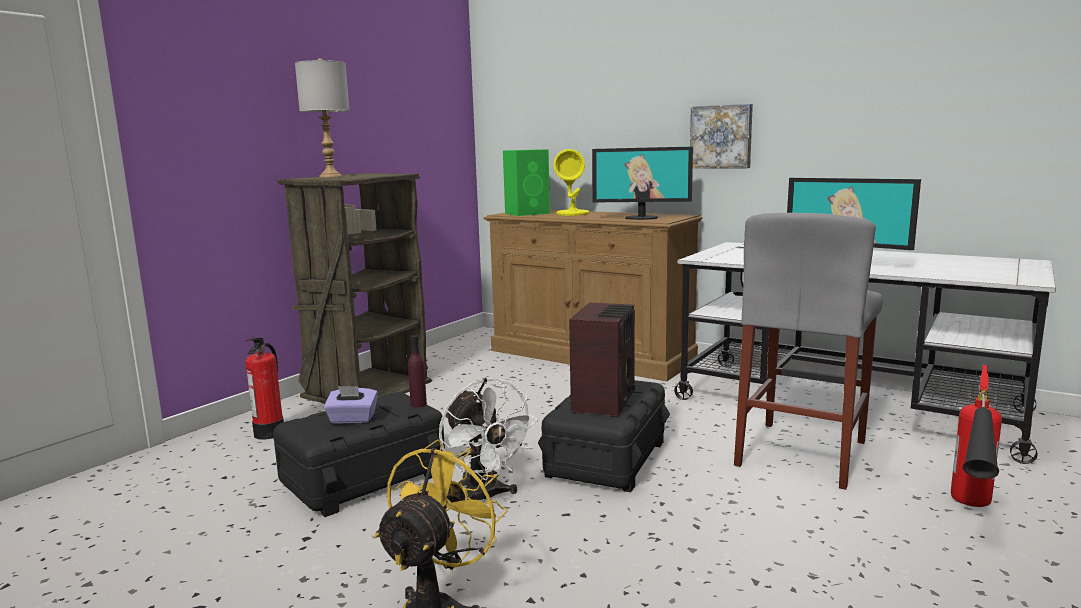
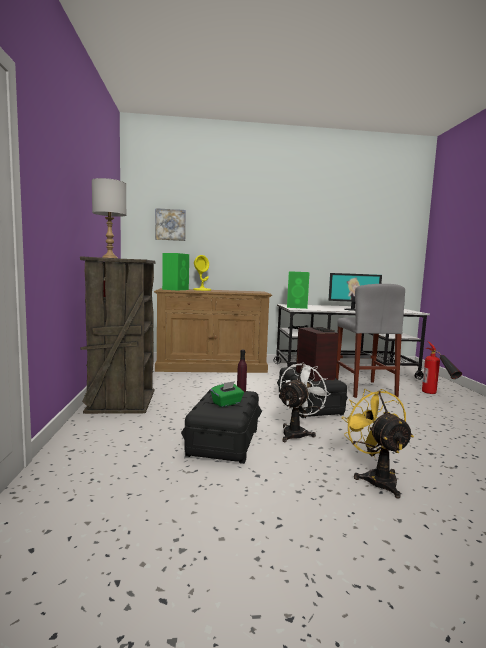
camera: 40 degrees left, 5 degrees down
fire extinguisher [245,338,284,440] -> none
purple tissue box [324,386,378,423] -> green tissue box [211,381,244,407]
white fan [439,378,538,500] -> white fan turned 75 degrees counterclockwise [278,362,331,442]
monitor [592,147,693,220] -> none
picture [690,104,753,168] -> picture moved to [155,208,186,241]
none -> green speaker [287,271,310,309]

